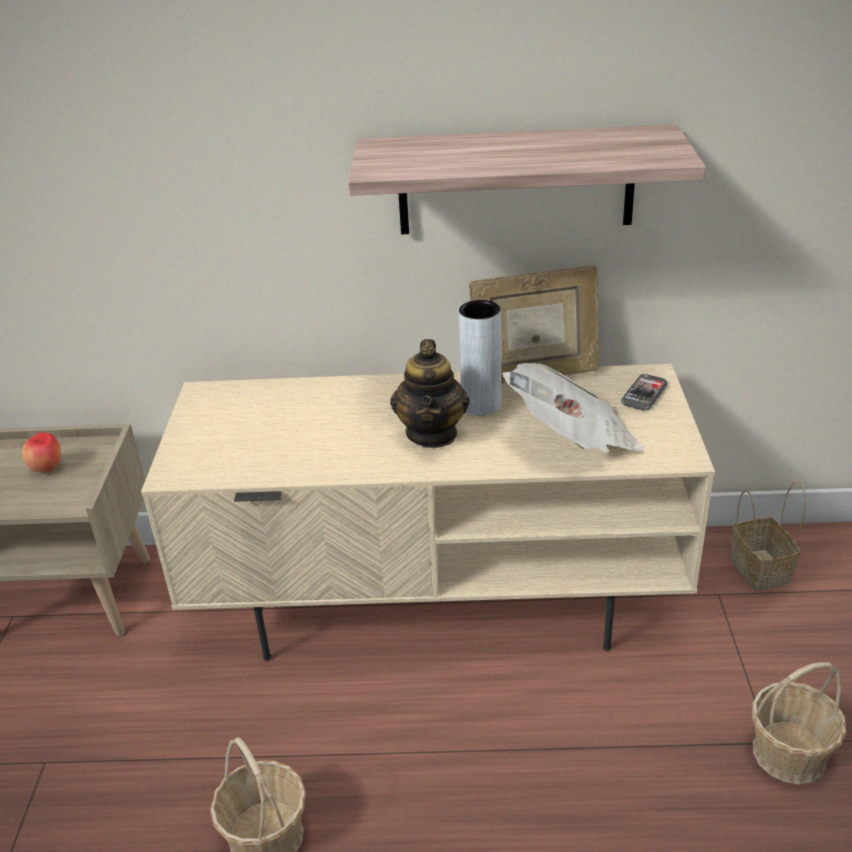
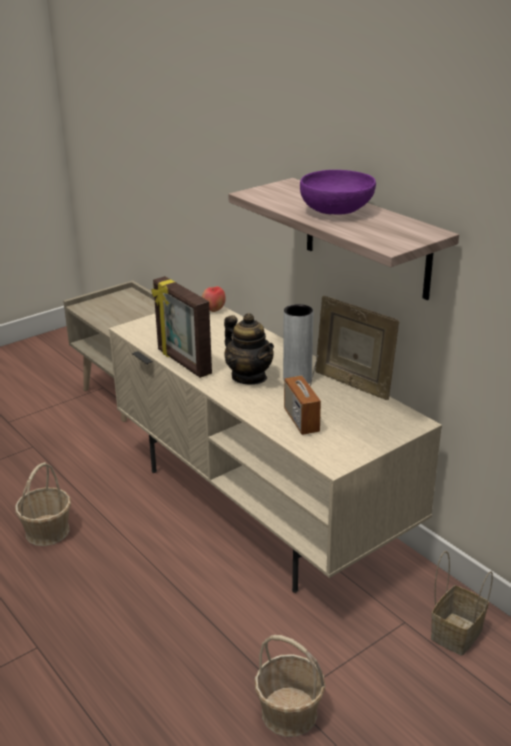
camera: 50 degrees right, 5 degrees down
apple [22,433,61,473] -> apple moved to [202,286,226,312]
teapot [390,339,470,448] -> teapot turned 90 degrees counterclockwise [224,313,274,385]
newspaper [503,363,644,453] -> radio [284,355,321,435]
phone [621,374,668,410] -> none
none -> picture frame [151,276,212,378]
none -> purple bowl [300,170,376,215]

